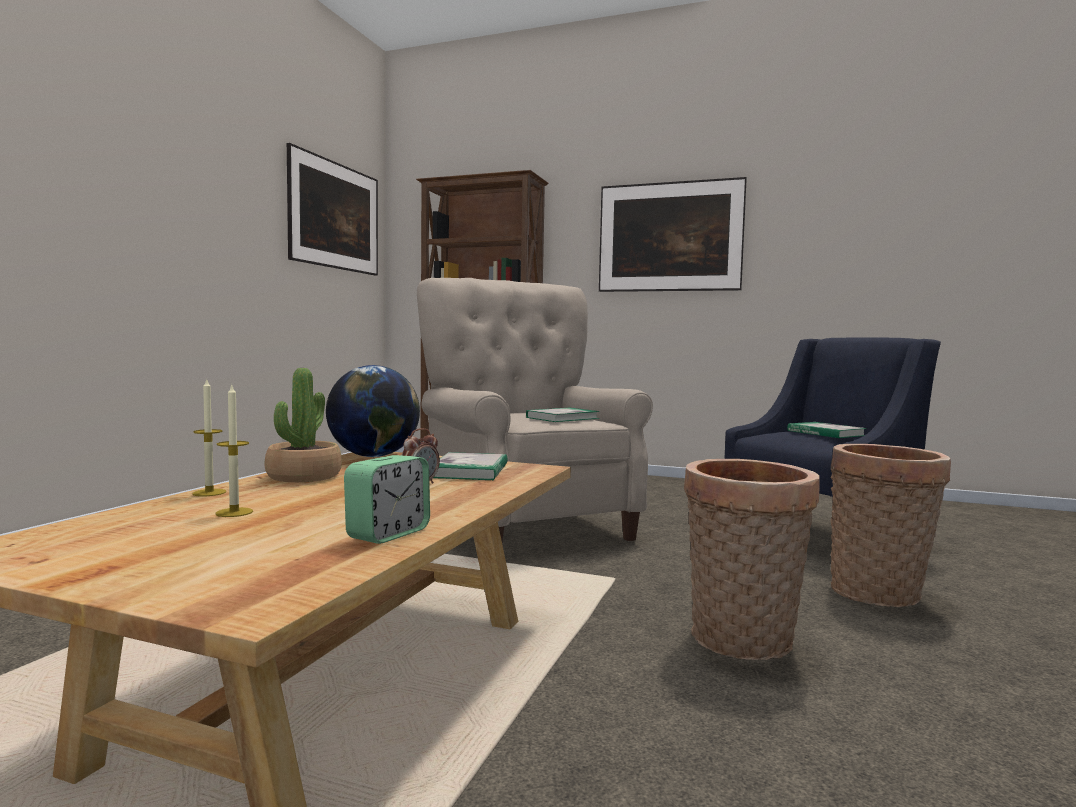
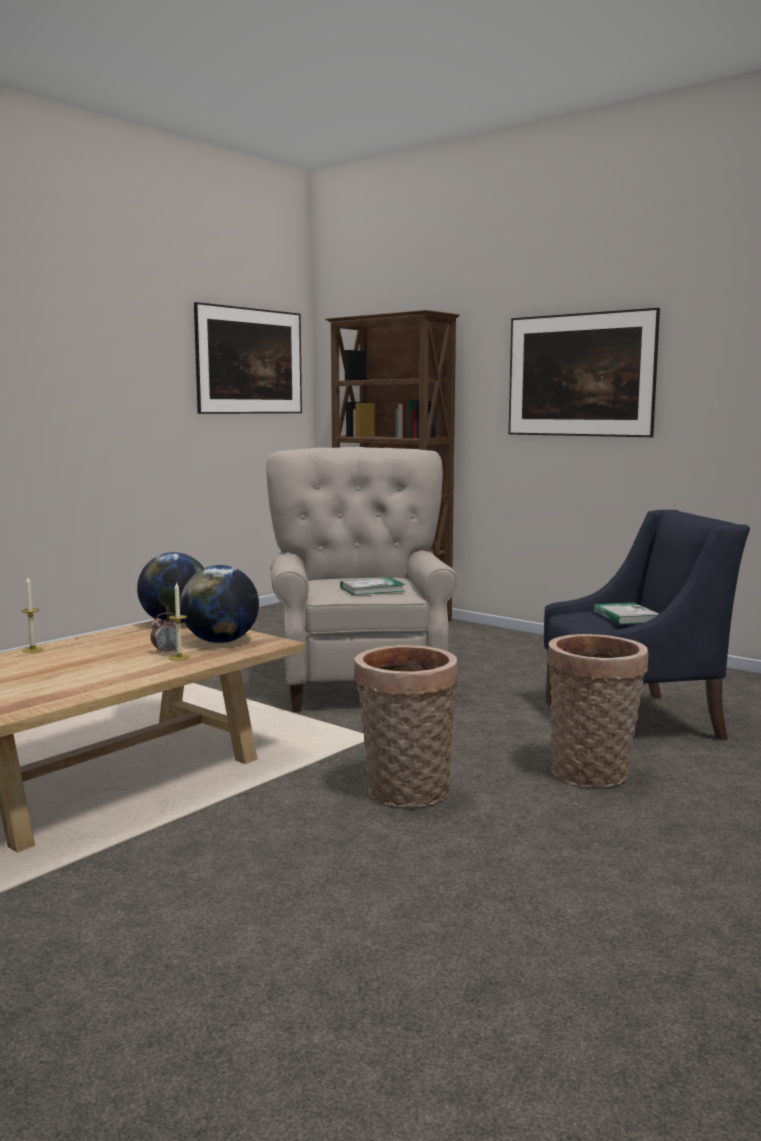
camera: 20 degrees right, 5 degrees up
candle [215,383,253,517] -> candle moved to [169,582,190,661]
potted plant [265,368,342,482] -> none
alarm clock [344,455,430,544] -> none
book [433,452,508,480] -> globe [180,565,259,643]

